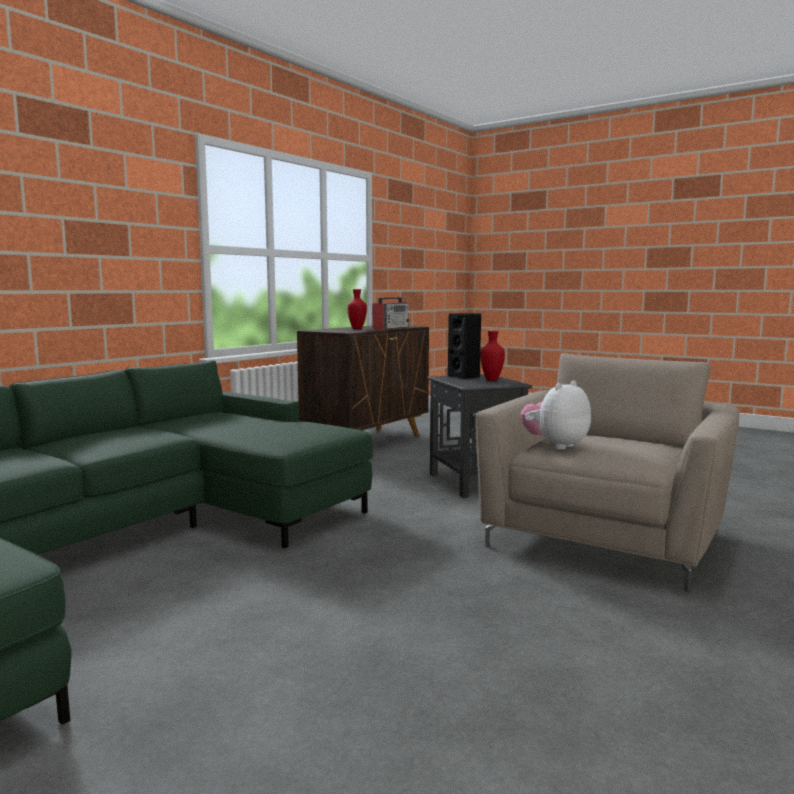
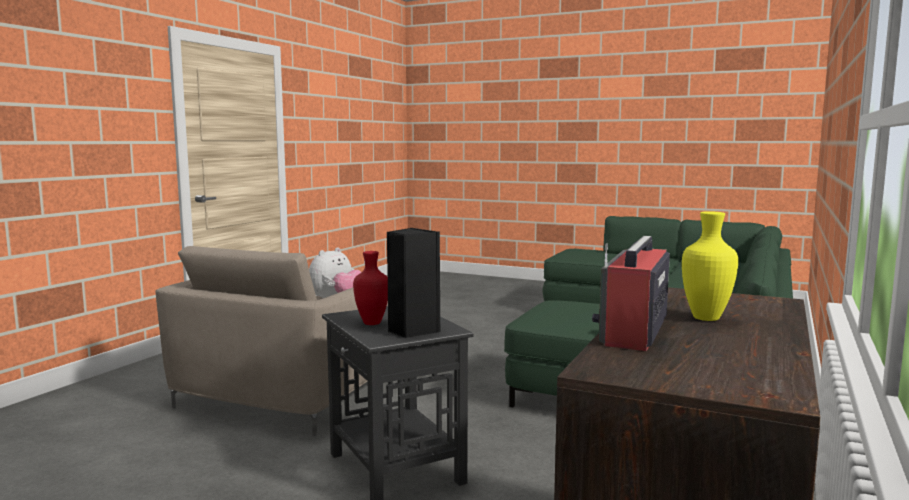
camera: 170 degrees right, 0 degrees up
red vase [347,289,367,329] -> yellow vase [682,211,738,321]

